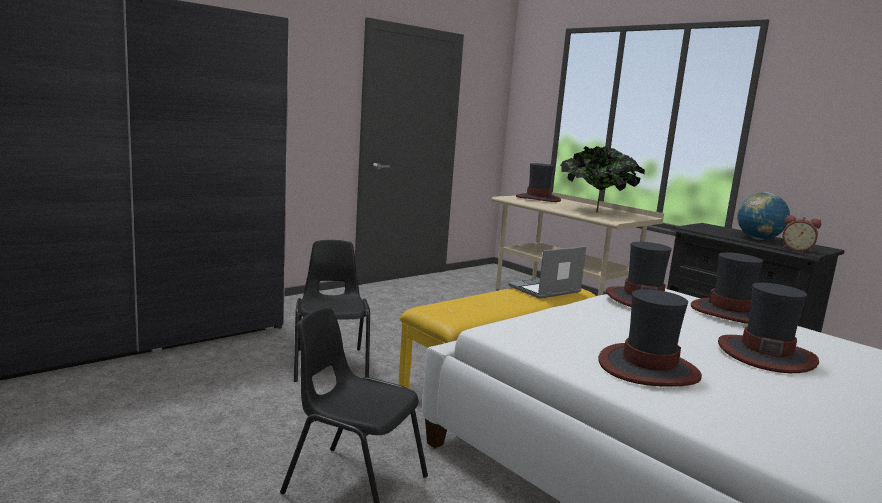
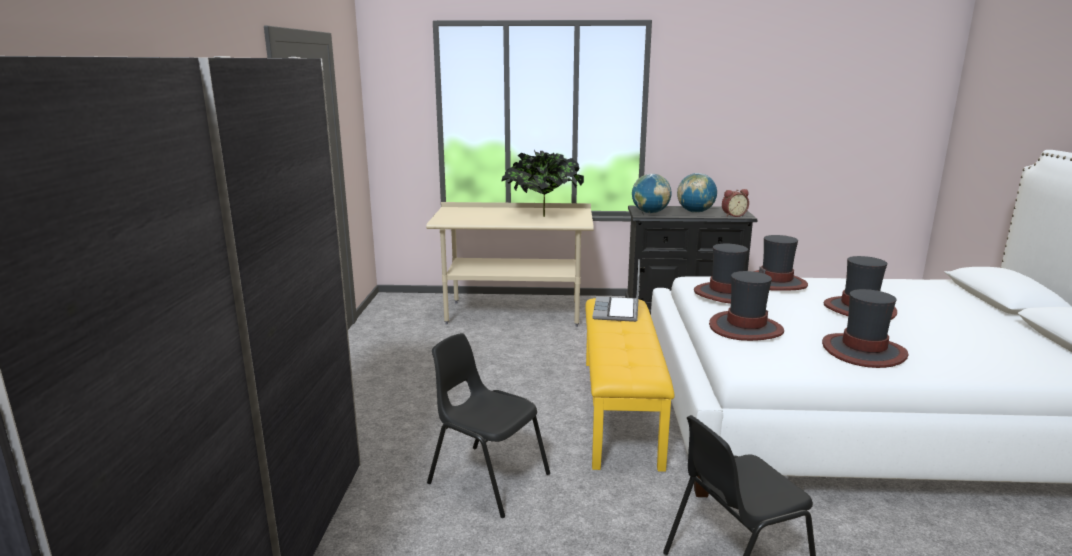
camera: 45 degrees left, 5 degrees up
hat [516,163,561,202] -> hat moved to [709,271,784,341]
none -> globe [632,174,672,213]

